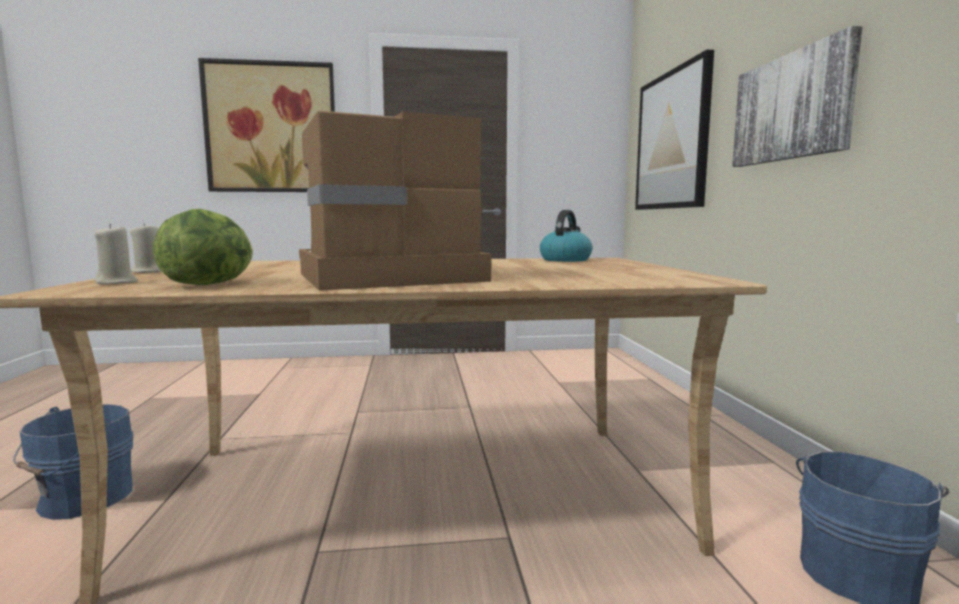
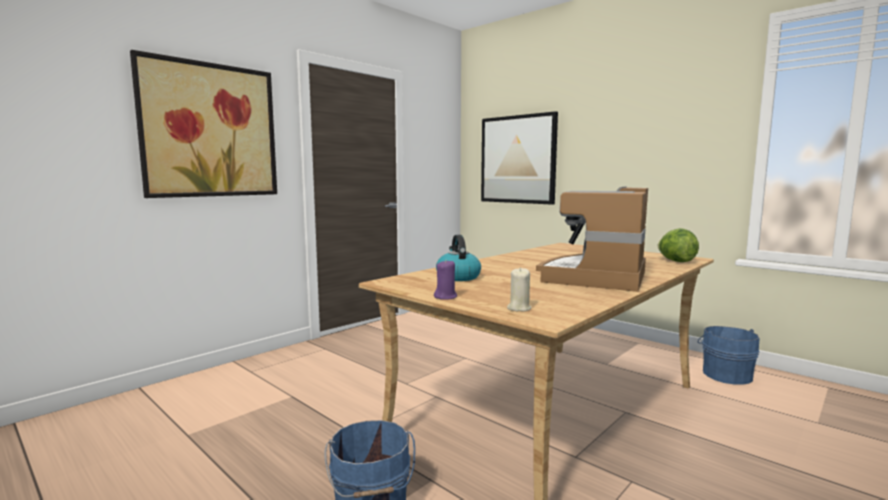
camera: 40 degrees left, 0 degrees up
beige candle [130,223,162,273] -> purple candle [434,260,457,300]
lettuce [153,209,253,285] -> lettuce moved to [658,228,699,262]
kettle [540,210,593,262] -> kettle moved to [436,235,481,281]
picture [732,26,862,167] -> none

